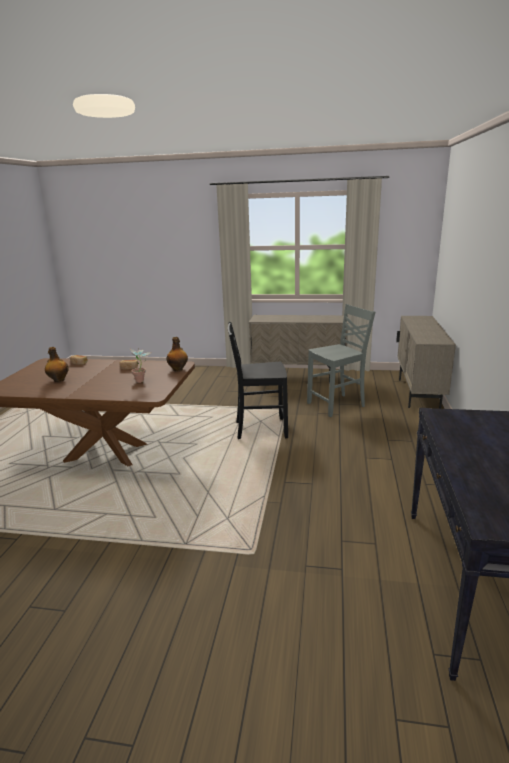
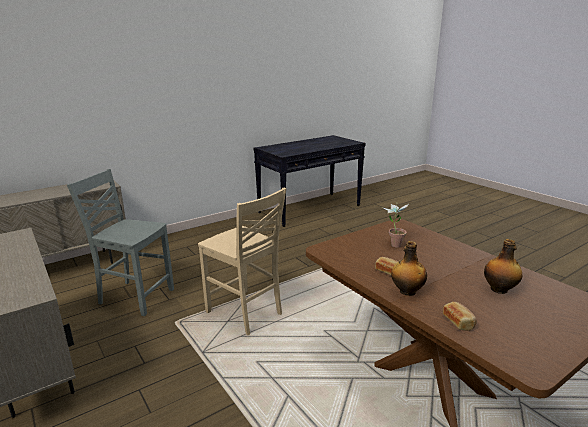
camera: 135 degrees left, 0 degrees up
bottle [166,337,188,371] -> bottle moved to [391,241,427,296]
black chair [228,322,288,439] -> beige chair [198,187,287,336]

